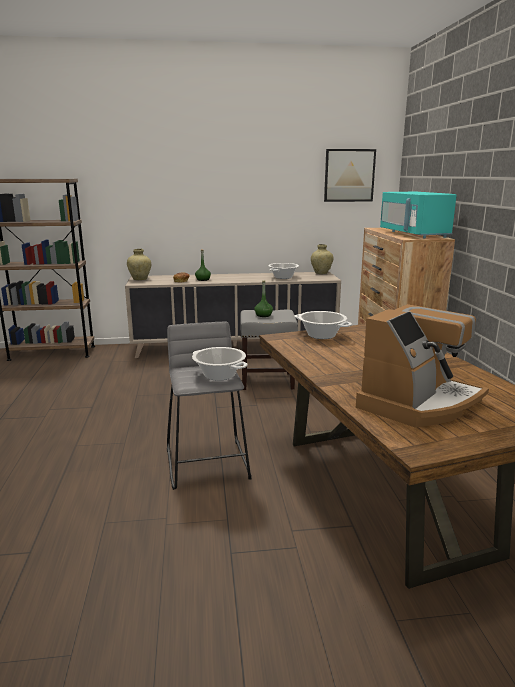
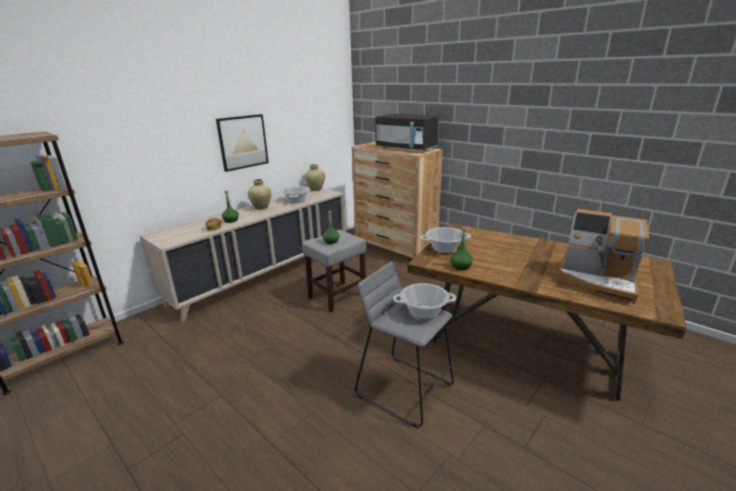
camera: 40 degrees left, 5 degrees up
beige vase [127,249,151,280] -> beige vase moved to [248,179,271,210]
picture [324,149,376,202] -> picture moved to [216,114,269,172]
coffee machine [356,304,489,428] -> coffee machine turned 120 degrees clockwise [558,209,649,304]
turquoise microwave [380,192,457,239] -> black microwave [375,114,439,152]
none -> green bottle [450,227,473,270]

